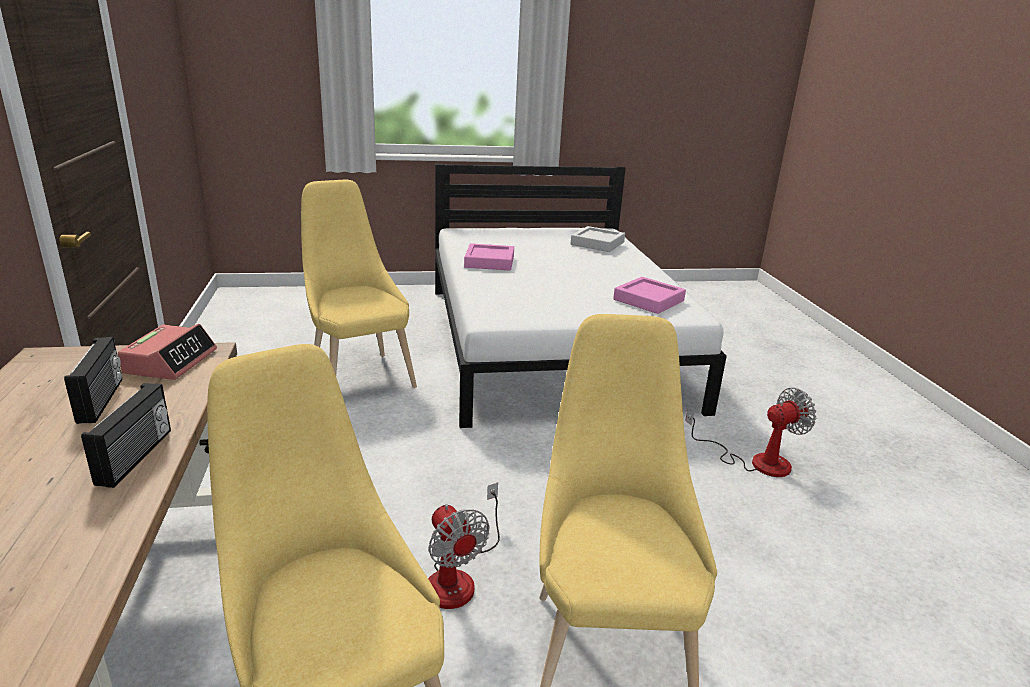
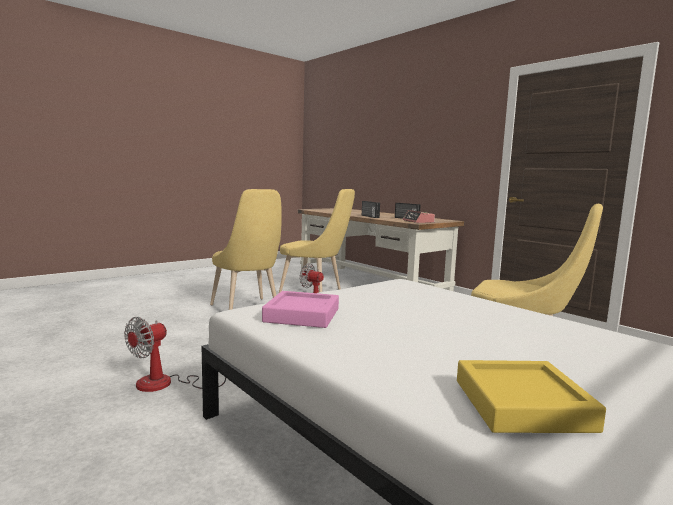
camera: 150 degrees right, 15 degrees down
pink tray [464,243,514,270] -> none
grey tray [571,226,625,252] -> yellow tray [457,360,606,433]

